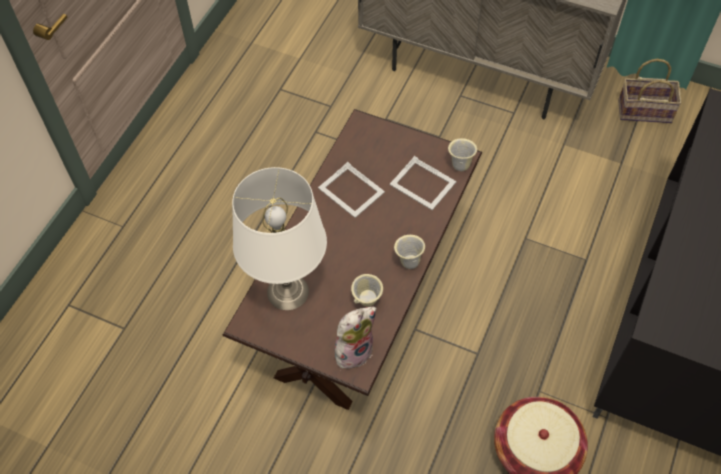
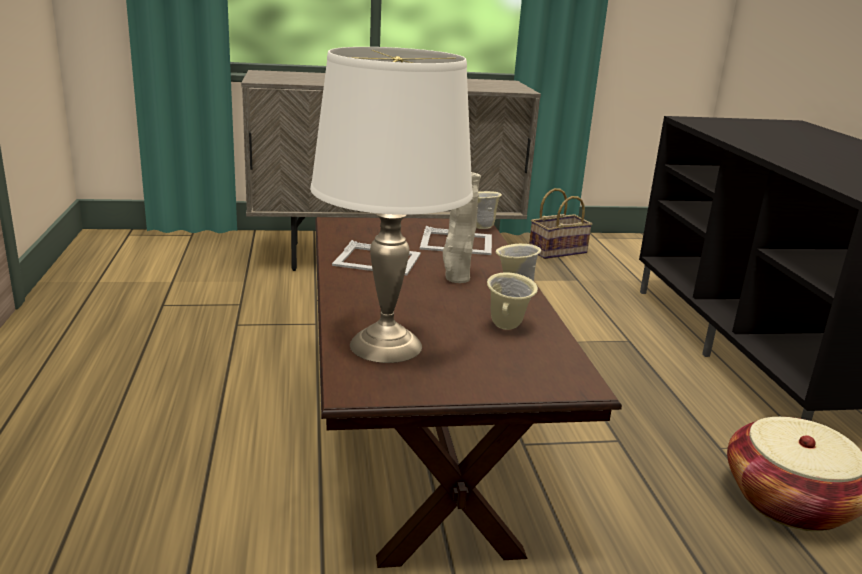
camera: 35 degrees left, 35 degrees down
plush toy [335,307,377,369] -> none
none -> beige vase [443,172,481,283]

